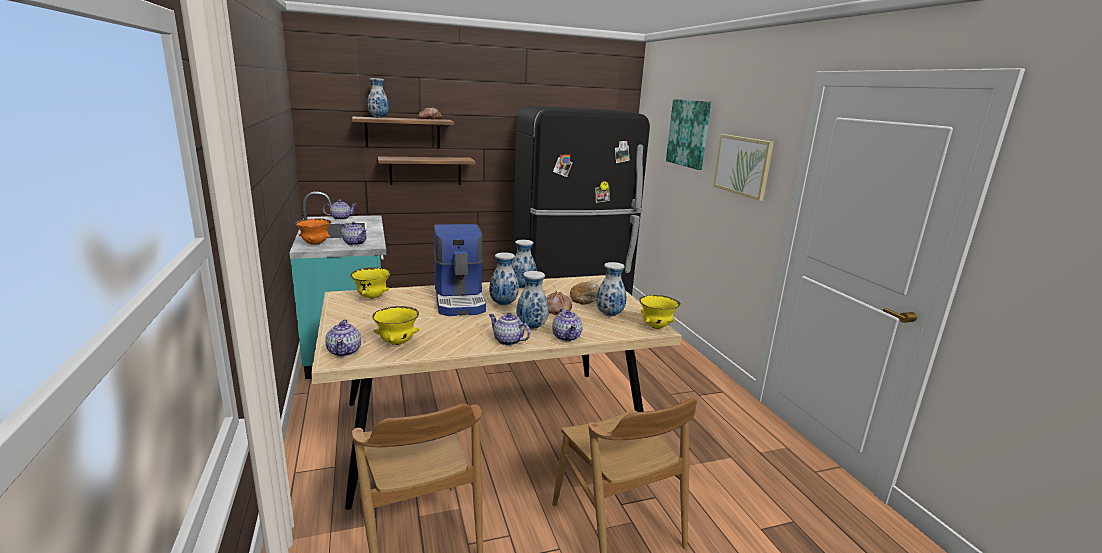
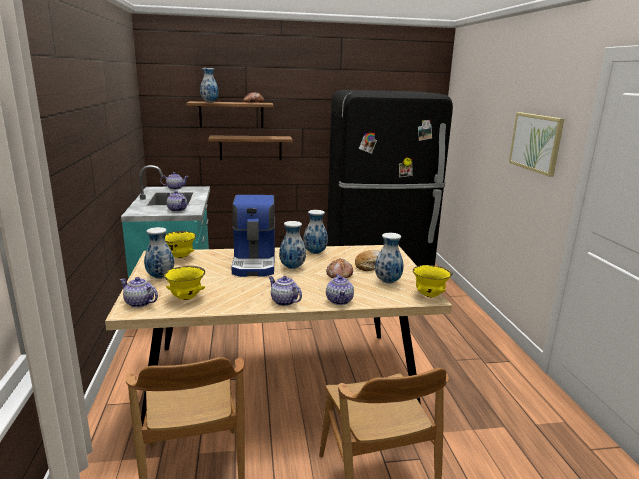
camera: 10 degrees right, 0 degrees up
orange bowl [295,219,331,245] -> none
teapot [326,319,361,357] -> teapot turned 120 degrees clockwise [120,277,158,308]
vase [516,271,549,329] -> vase moved to [144,227,174,279]
picture [666,99,711,170] -> none

